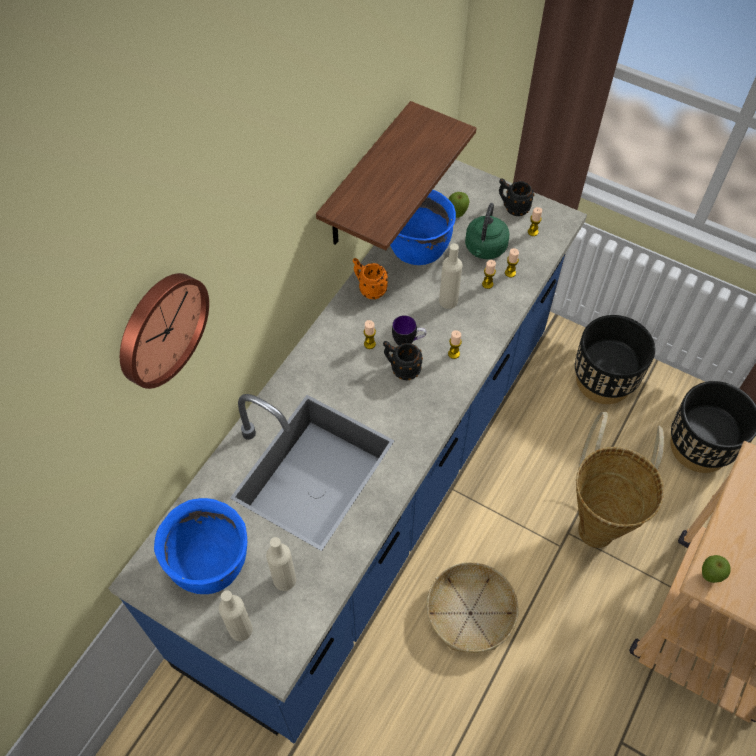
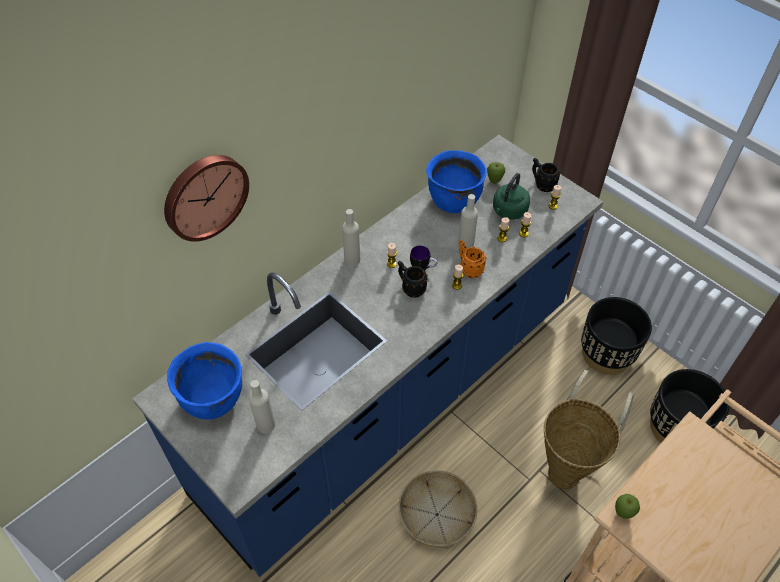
camera: 15 degrees right, 5 degrees down
beige bottle [219,590,253,641] -> beige bottle moved to [342,209,360,266]
shelf [316,101,476,250] -> none
orange mug [353,258,388,299] -> orange mug moved to [459,240,486,278]

